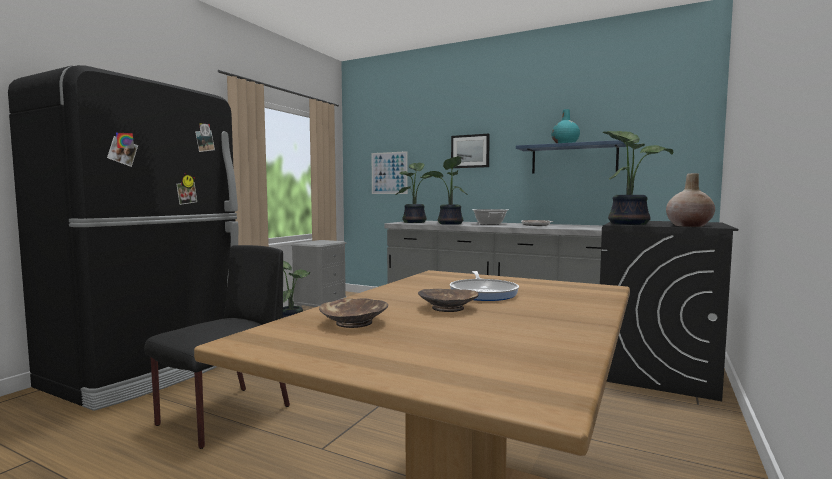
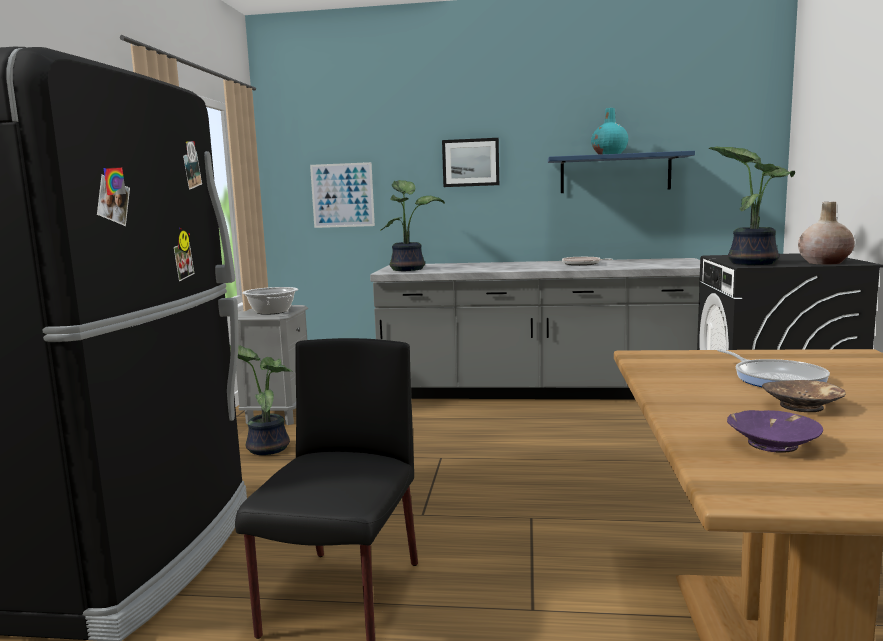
camera: 20 degrees left, 5 degrees up
brown bowl [319,298,388,328] -> purple bowl [727,410,823,453]
potted plant [422,156,468,225] -> none
cooking pot [472,209,508,225] -> cooking pot moved to [242,287,298,315]

